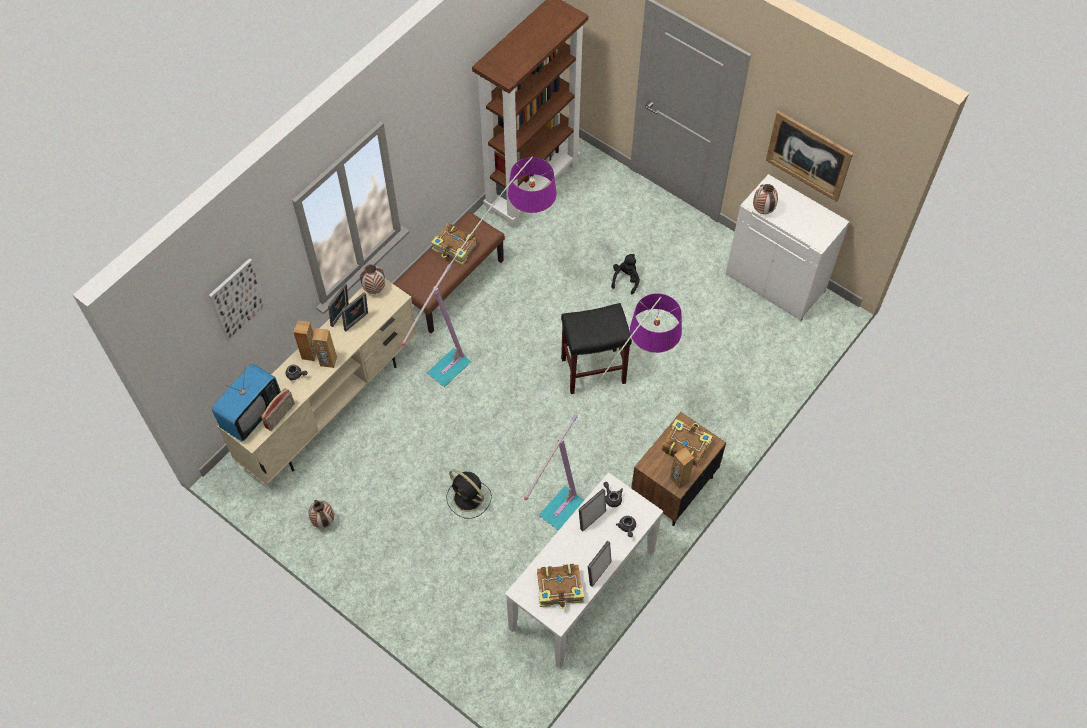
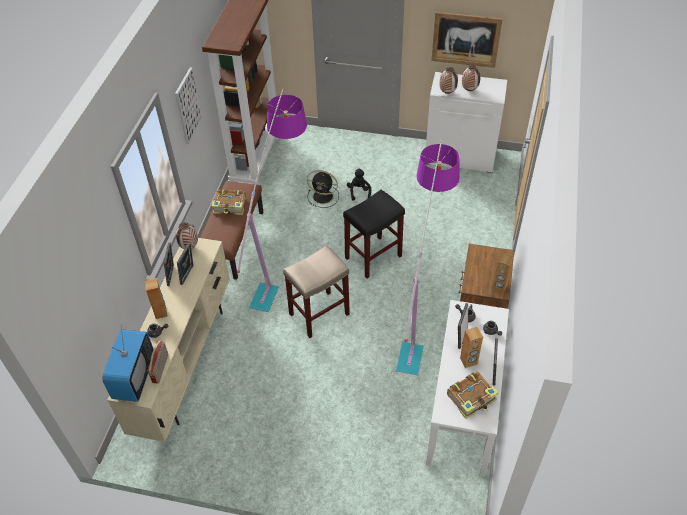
camera: 25 degrees left, 10 degrees down
picture [209,258,267,342] -> picture moved to [175,67,202,144]
vase [309,500,334,529] -> vase moved to [462,65,481,91]
brown speaker [312,328,337,368] -> brown speaker moved to [460,327,483,368]
black fan [446,469,492,519] -> black fan moved to [307,170,339,208]
book [662,419,713,467] -> none
none -> beige stool [283,245,350,338]

